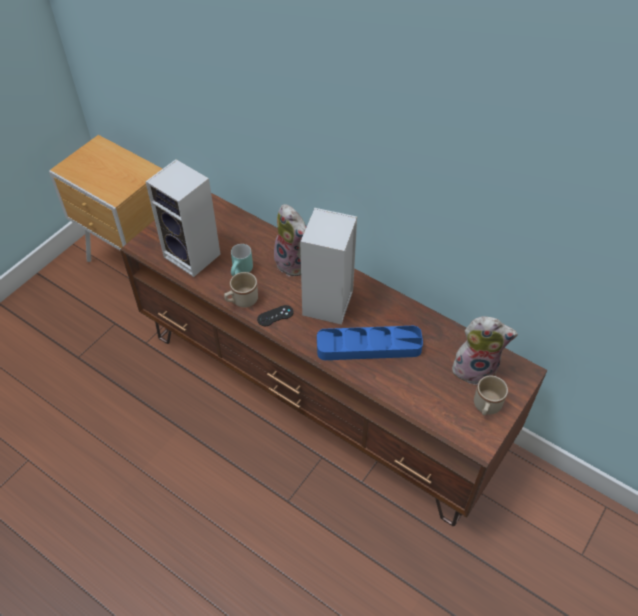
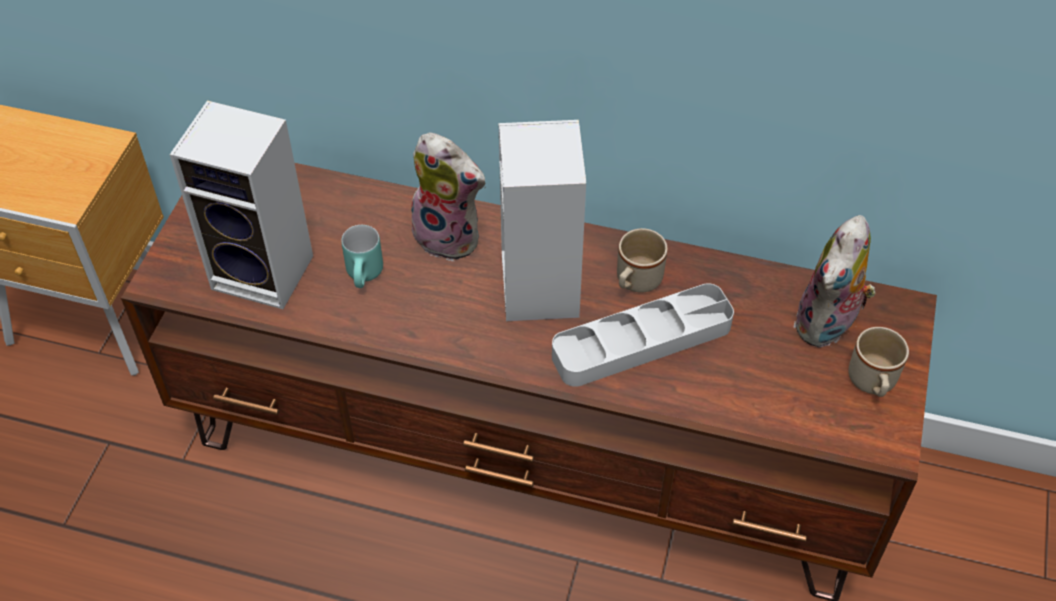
camera: 20 degrees left, 0 degrees up
beige mug [224,272,258,308] -> beige mug moved to [617,228,668,293]
black game controller [257,305,293,326] -> none
blue tray [317,326,423,360] -> grey tray [552,283,734,387]
plush toy [452,316,518,385] -> plush toy turned 135 degrees clockwise [793,215,875,348]

